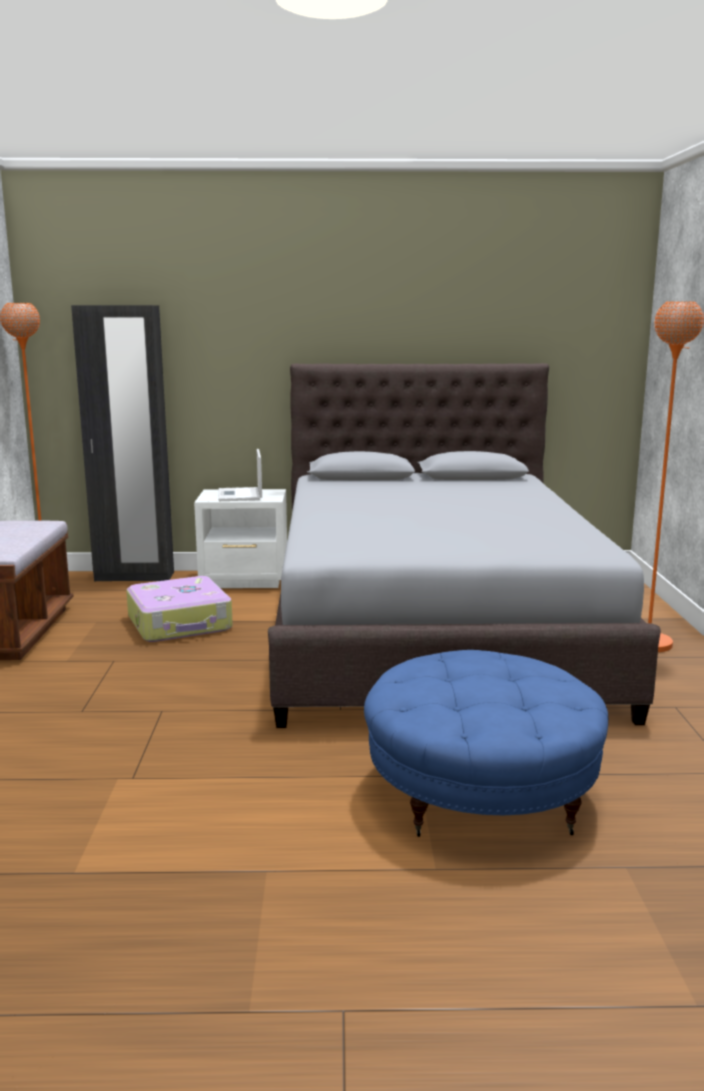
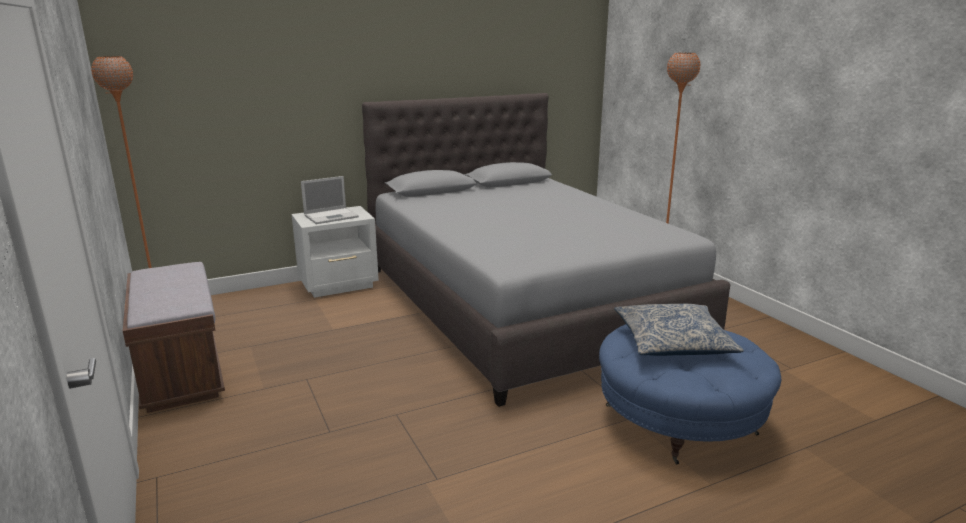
camera: 25 degrees left, 5 degrees up
black wardrobe [71,305,174,581] -> none
suitcase [126,576,233,642] -> none
laptop [218,449,262,501] -> laptop turned 90 degrees counterclockwise [301,176,359,224]
none -> pillow [614,304,744,356]

